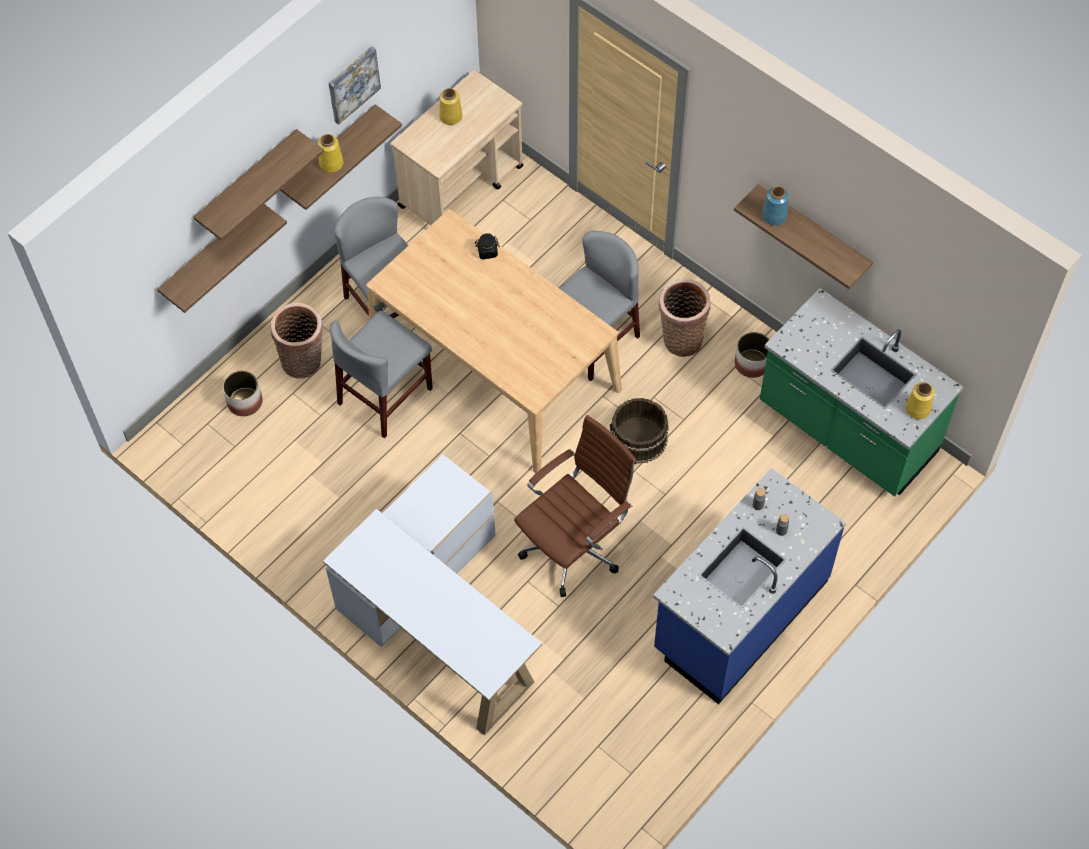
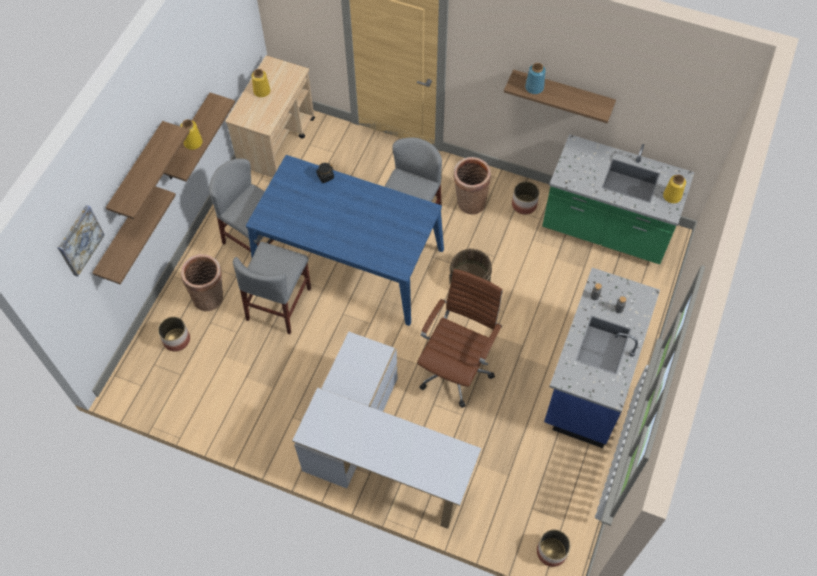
camera: 20 degrees left, 0 degrees up
picture [328,46,381,125] -> picture moved to [57,205,105,277]
beige dining table [366,209,622,473] -> blue dining table [246,155,444,326]
none -> planter [537,529,571,567]

